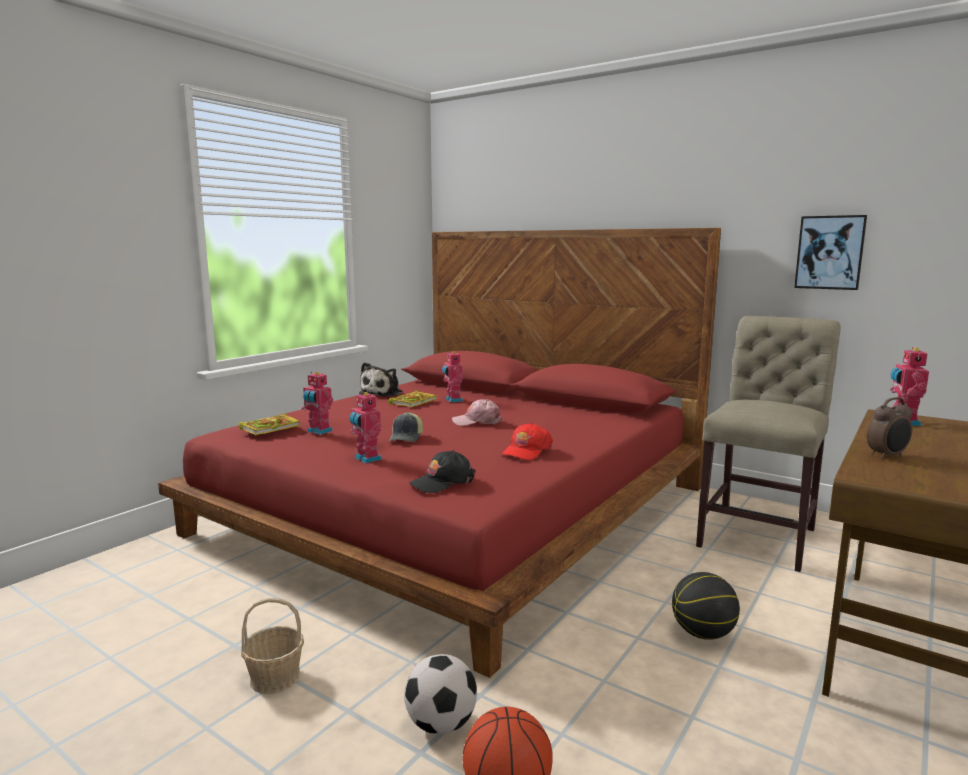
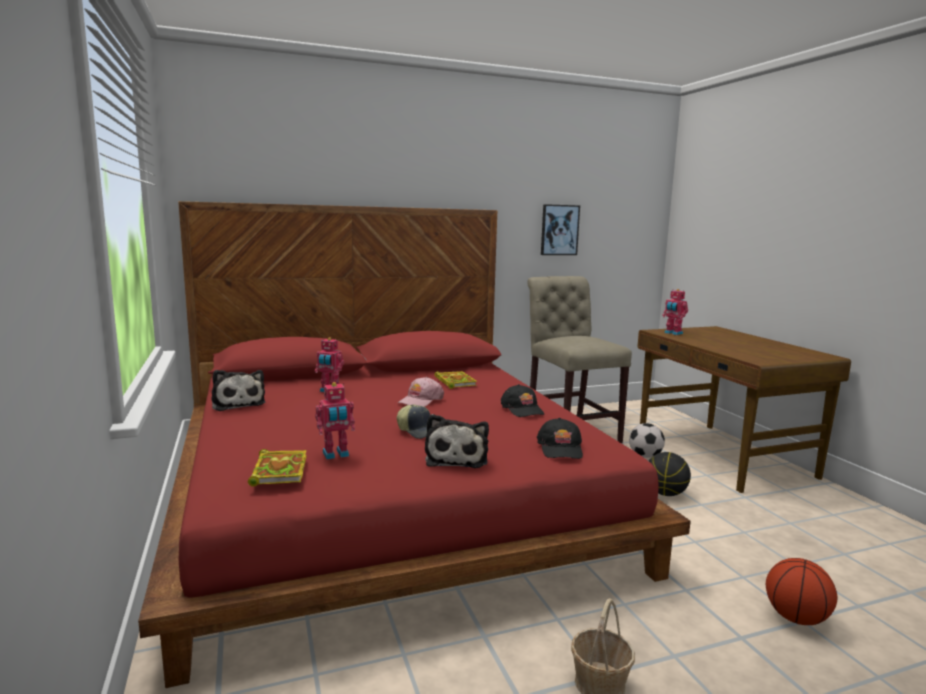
camera: 55 degrees left, 0 degrees up
toy robot [350,391,382,464] -> plush toy [425,414,489,468]
book [388,390,437,407] -> book moved to [434,371,477,389]
football [404,654,477,734] -> football moved to [629,423,665,458]
red cap [501,423,553,460] -> black cap [501,384,544,417]
alarm clock [867,397,913,459] -> none

